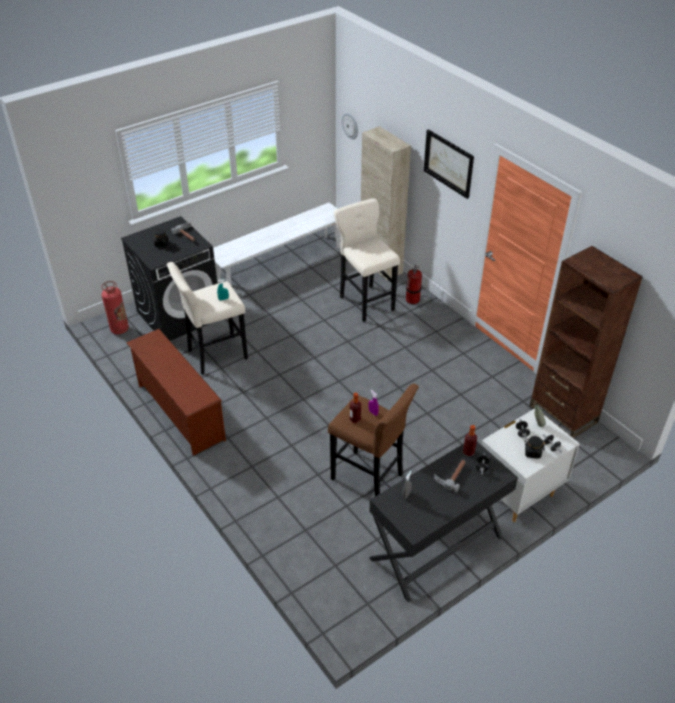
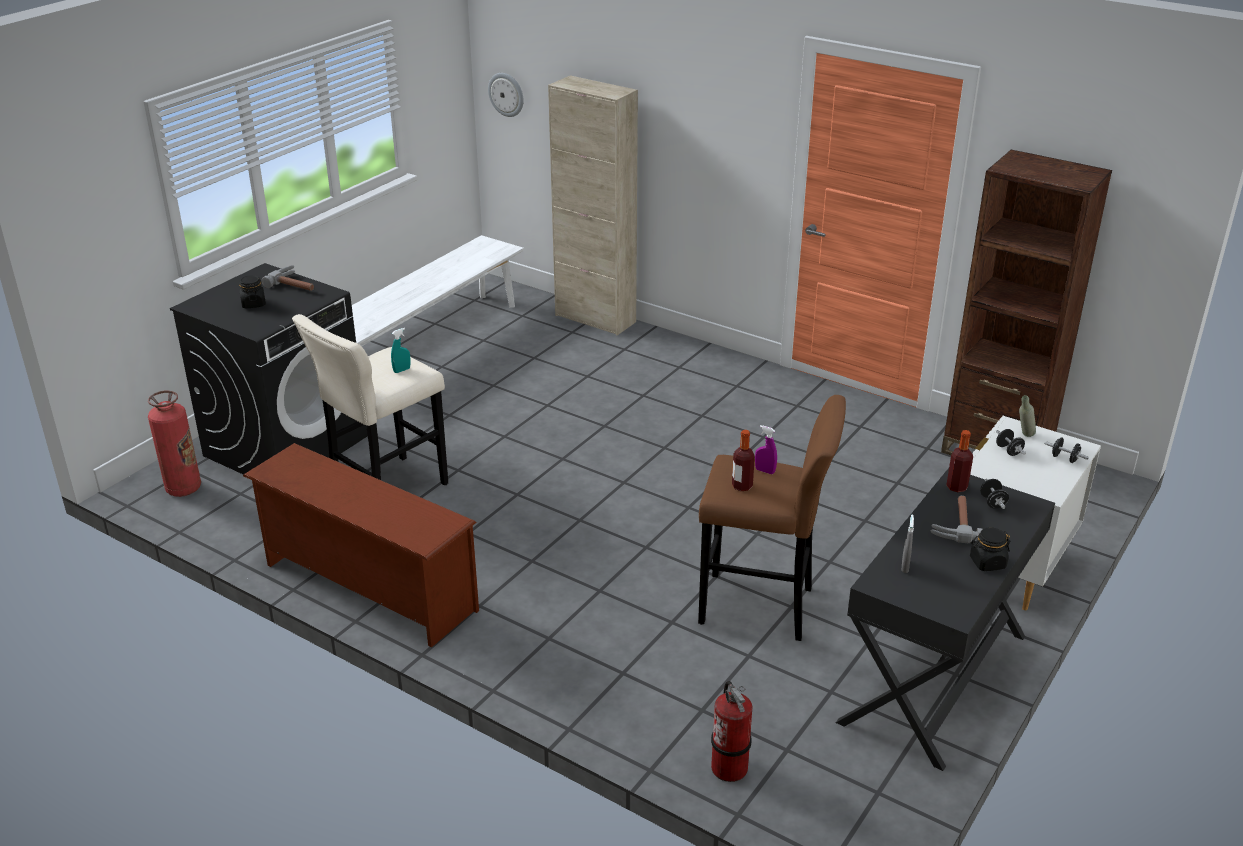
camera: 20 degrees left, 10 degrees down
beige stool [334,198,400,322] -> none
fire extinguisher [406,265,422,304] -> fire extinguisher moved to [711,681,752,782]
picture [424,129,474,199] -> none
black jar [524,436,545,459] -> black jar moved to [970,527,1011,571]

